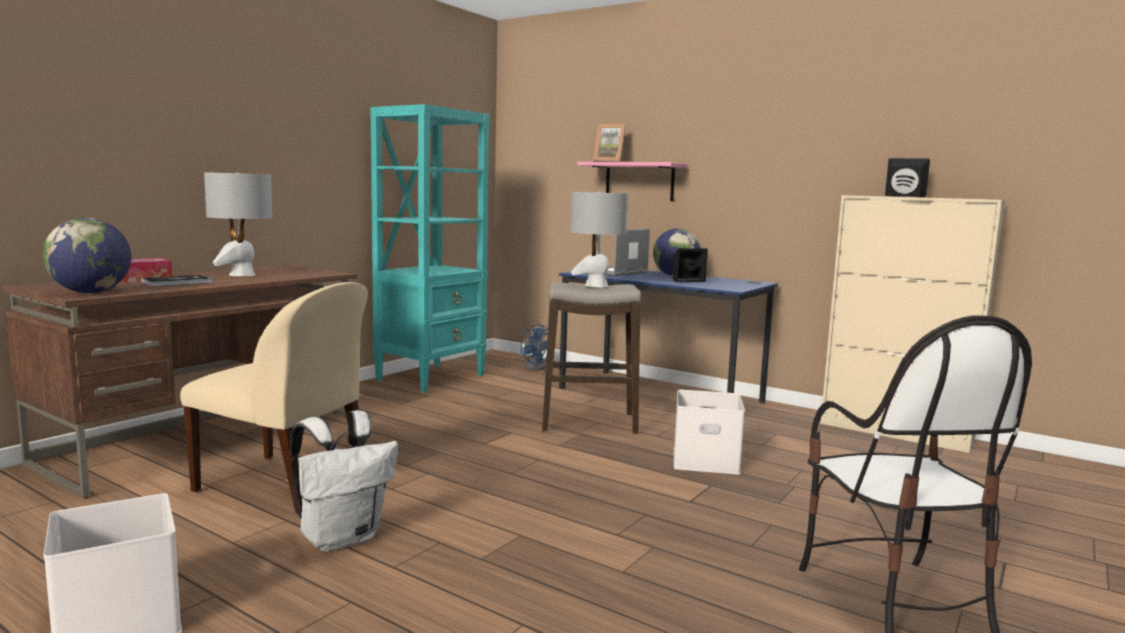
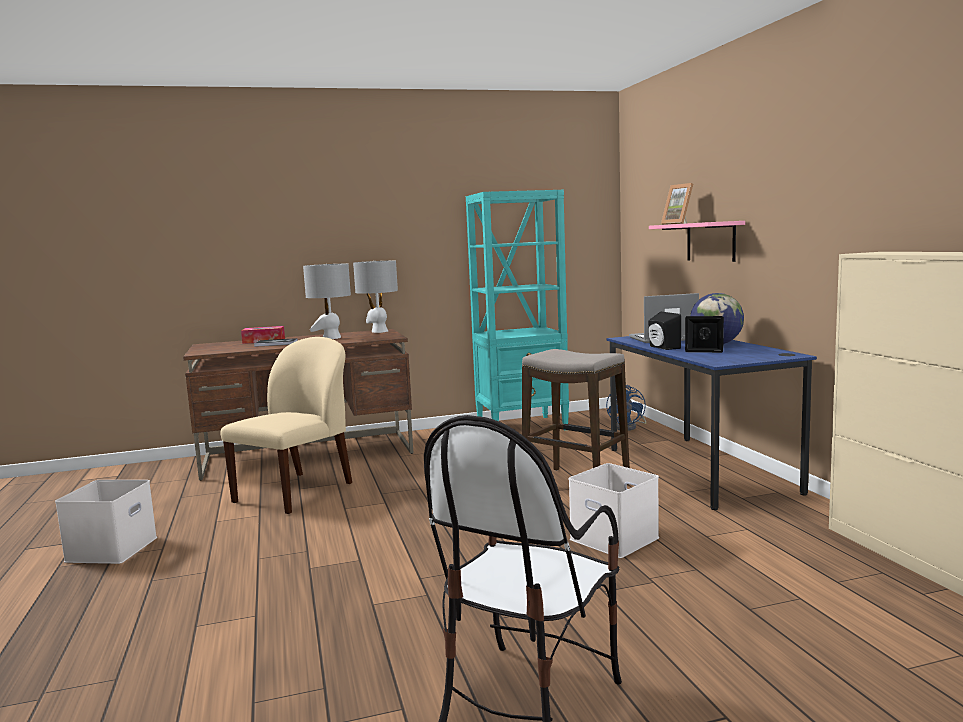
camera: 40 degrees right, 0 degrees up
globe [43,218,131,293] -> none
beige chair [180,282,368,513] -> beige chair turned 120 degrees counterclockwise [221,337,352,514]
white backpack [290,410,398,552] -> none
grey table lamp [571,192,628,287] -> grey table lamp moved to [353,260,398,333]
black speaker [885,158,930,197] -> black speaker moved to [648,312,681,350]

